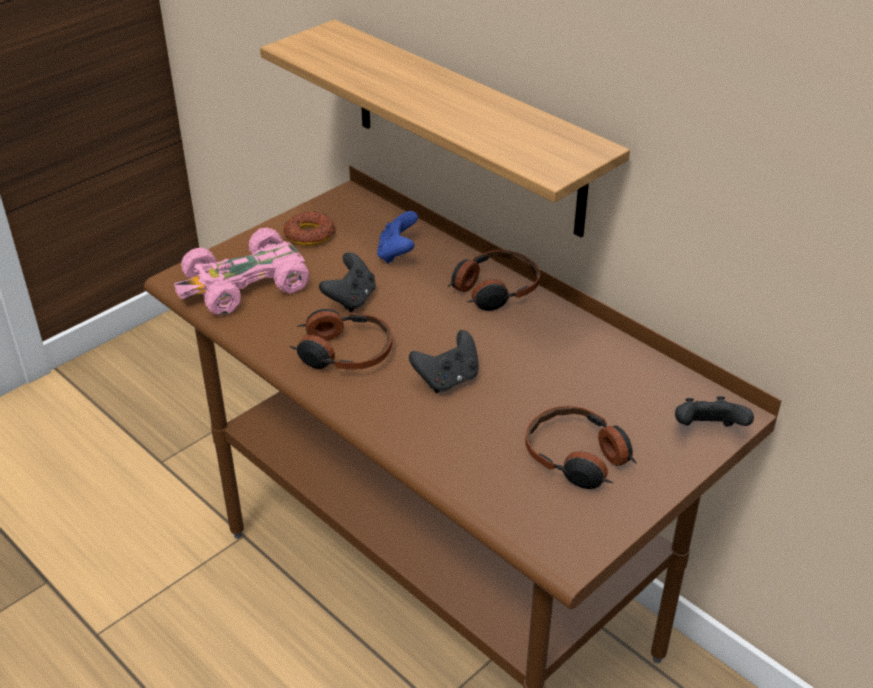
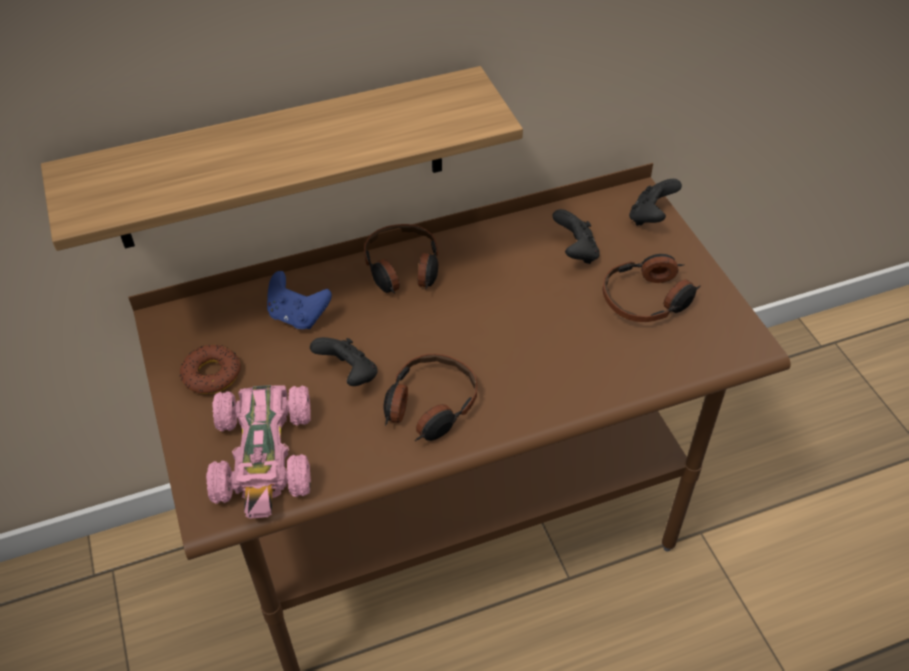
camera: 65 degrees left, 10 degrees up
black game controller [409,330,479,393] -> black game controller moved to [553,209,600,264]

